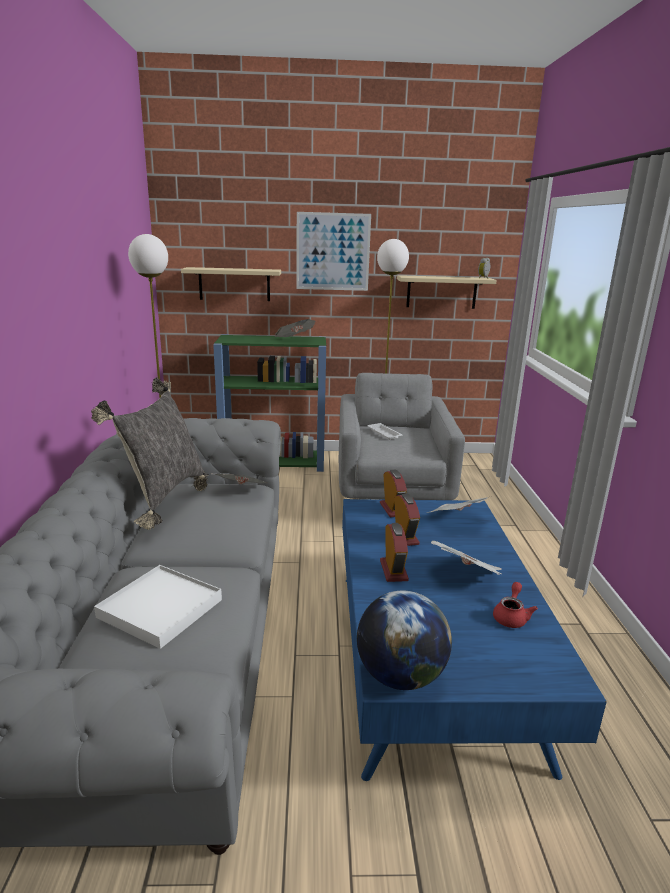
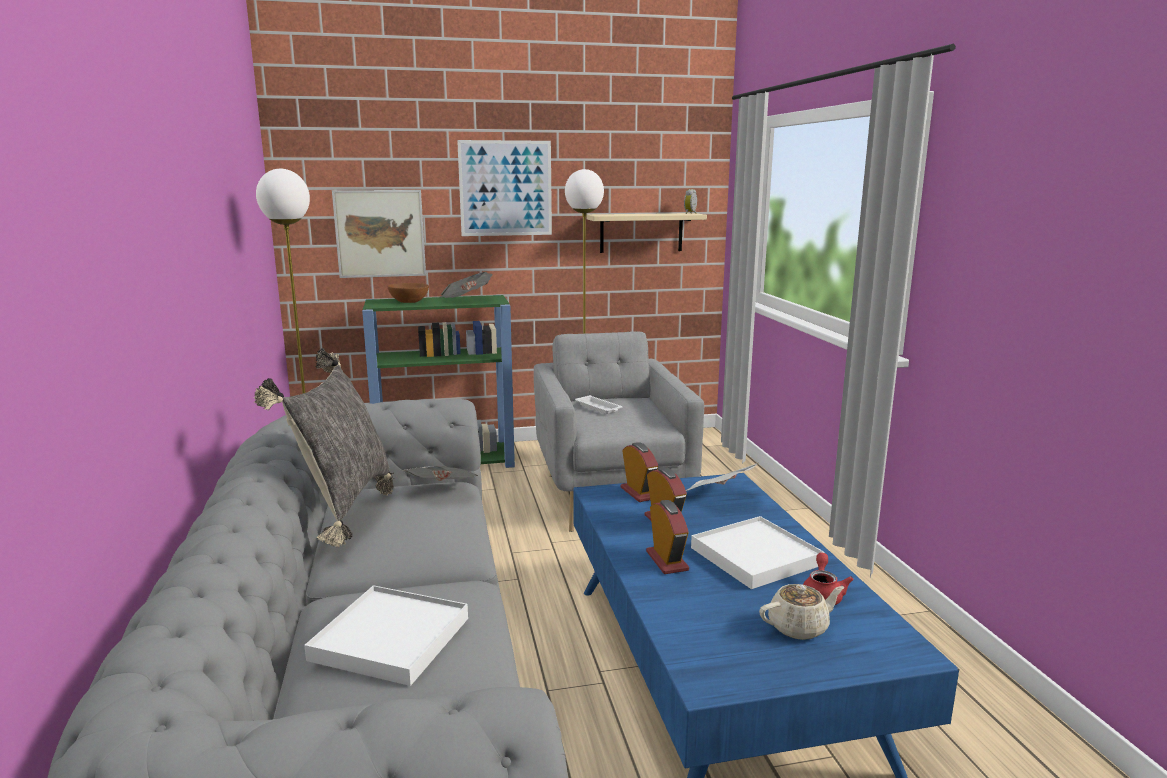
camera: 10 degrees left, 5 degrees down
beige shelf [181,267,281,301] -> picture [332,190,426,278]
globe [357,591,452,690] -> none
newspaper [431,541,502,575] -> white tray [691,516,825,589]
none -> brown bowl [388,283,429,303]
none -> beige teapot [759,584,844,640]

